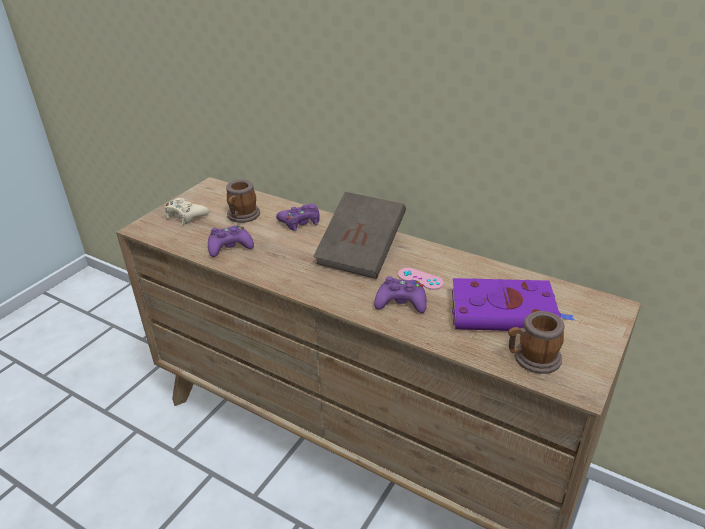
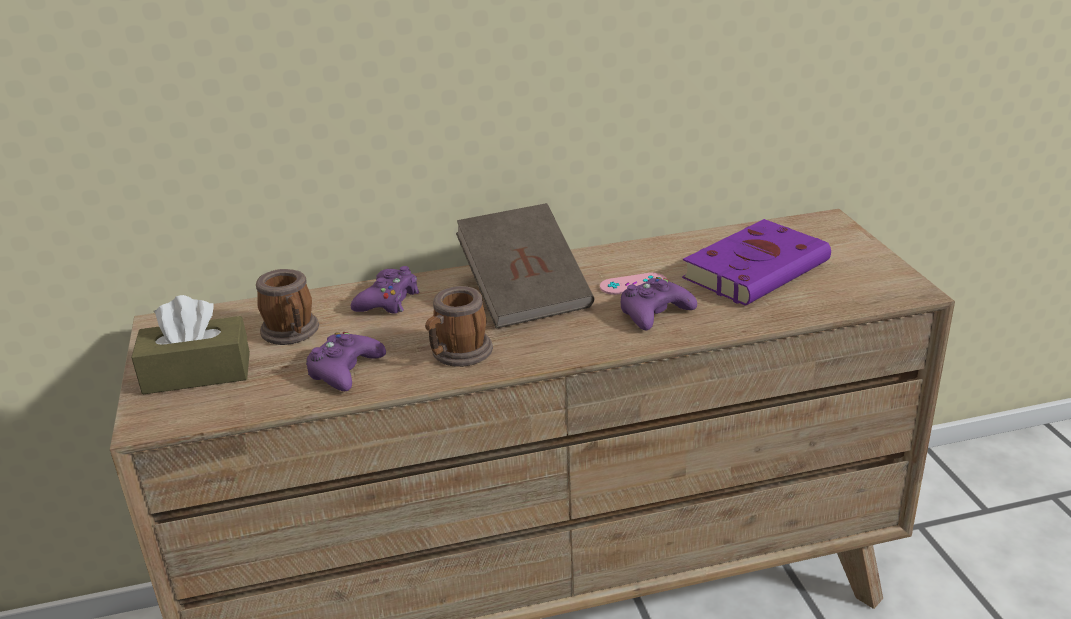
camera: 45 degrees left, 5 degrees down
beige game controller [165,198,209,224] -> brown tissue box [131,295,250,394]
mug [508,311,565,374] -> mug moved to [425,286,493,367]

